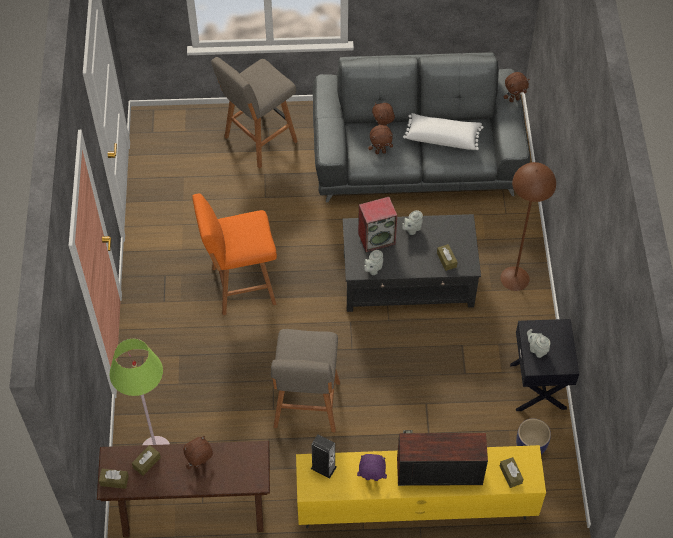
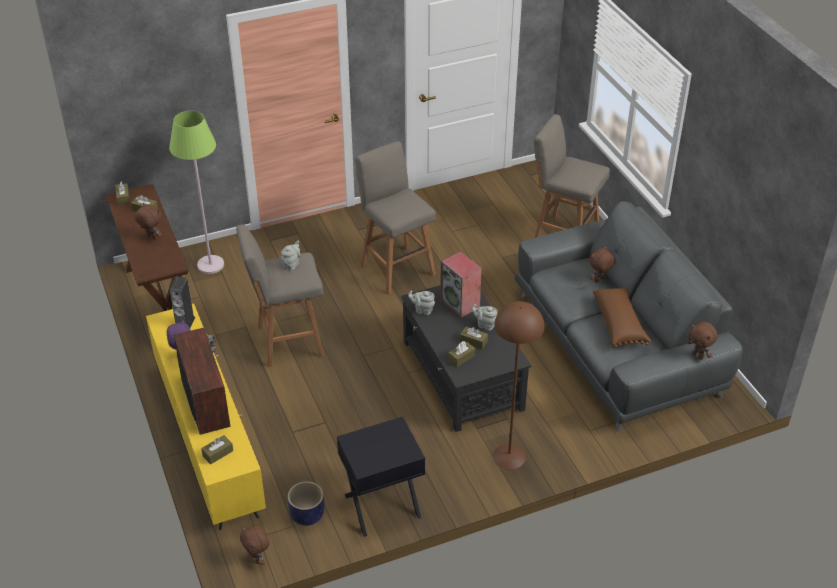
camera: 70 degrees right, 15 degrees down
orange stool [192,194,277,315] -> grey stool [355,141,436,295]
brown plush toy [368,125,393,154] -> brown plush toy moved to [240,526,270,565]
white pillow [403,113,484,150] -> brown pillow [593,287,651,348]
grey teapot [527,329,550,358] -> grey teapot moved to [281,241,301,271]
none -> brown tissue box [460,327,488,349]

